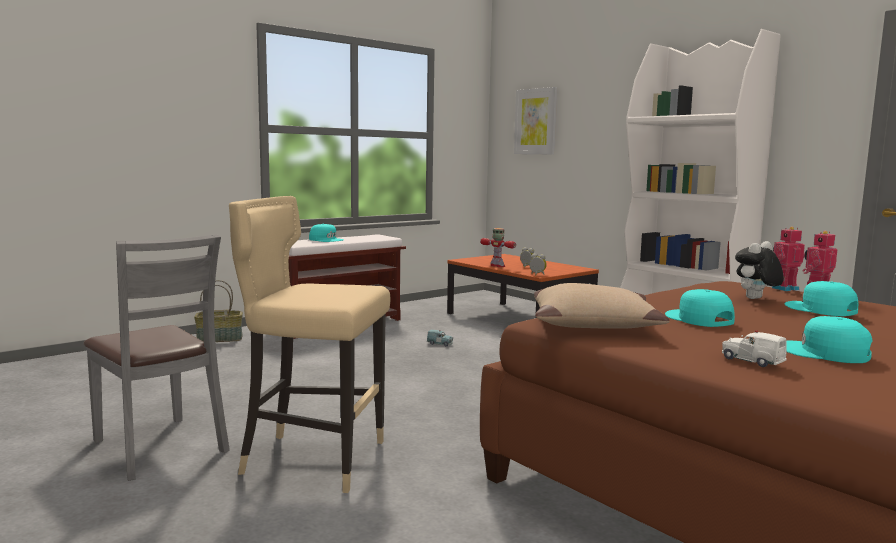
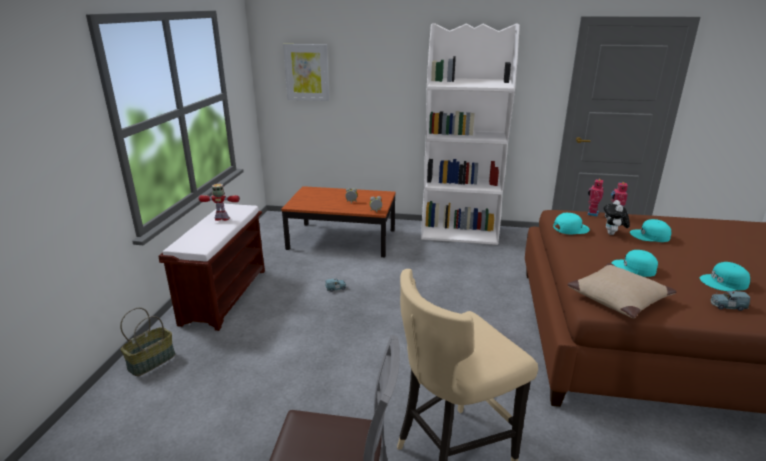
camera: 40 degrees left, 15 degrees up
turquoise cap [309,224,344,242] -> turquoise cap moved to [553,213,590,235]
toy robot [480,228,516,267] -> toy robot moved to [199,184,240,221]
white toy car [722,330,787,367] -> blue toy car [711,291,750,311]

